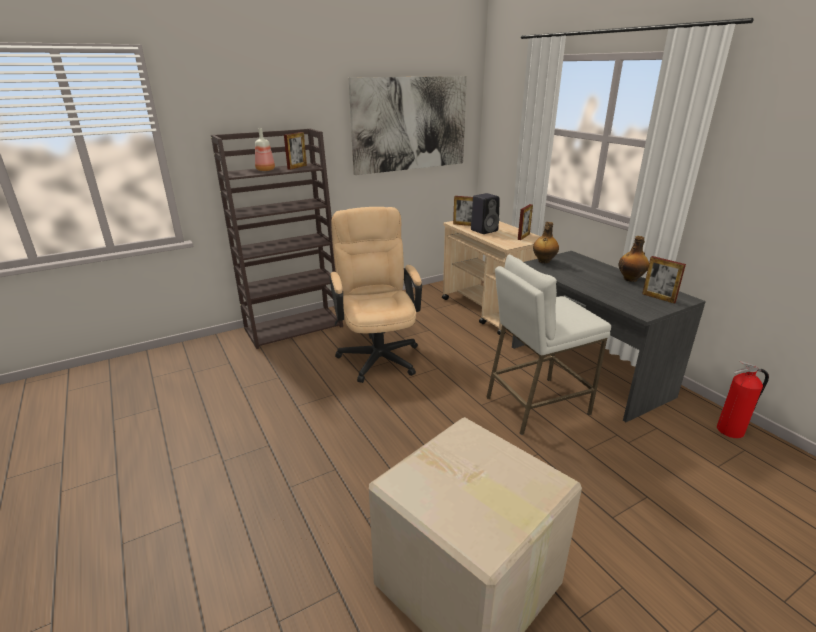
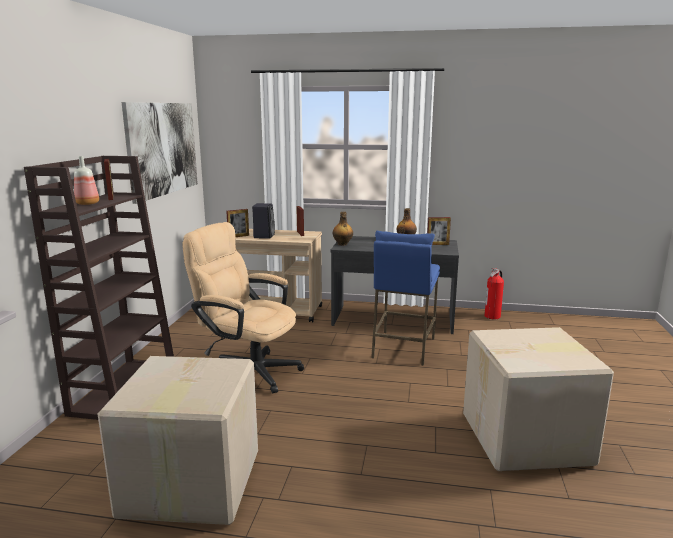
camera: 50 degrees left, 10 degrees down
white stool [486,255,611,435] -> blue stool [371,231,440,366]
none -> cardboard box [98,356,258,525]

